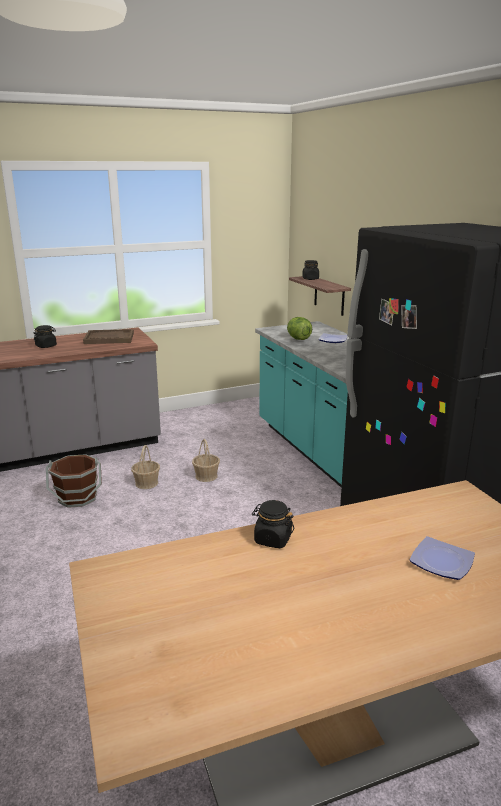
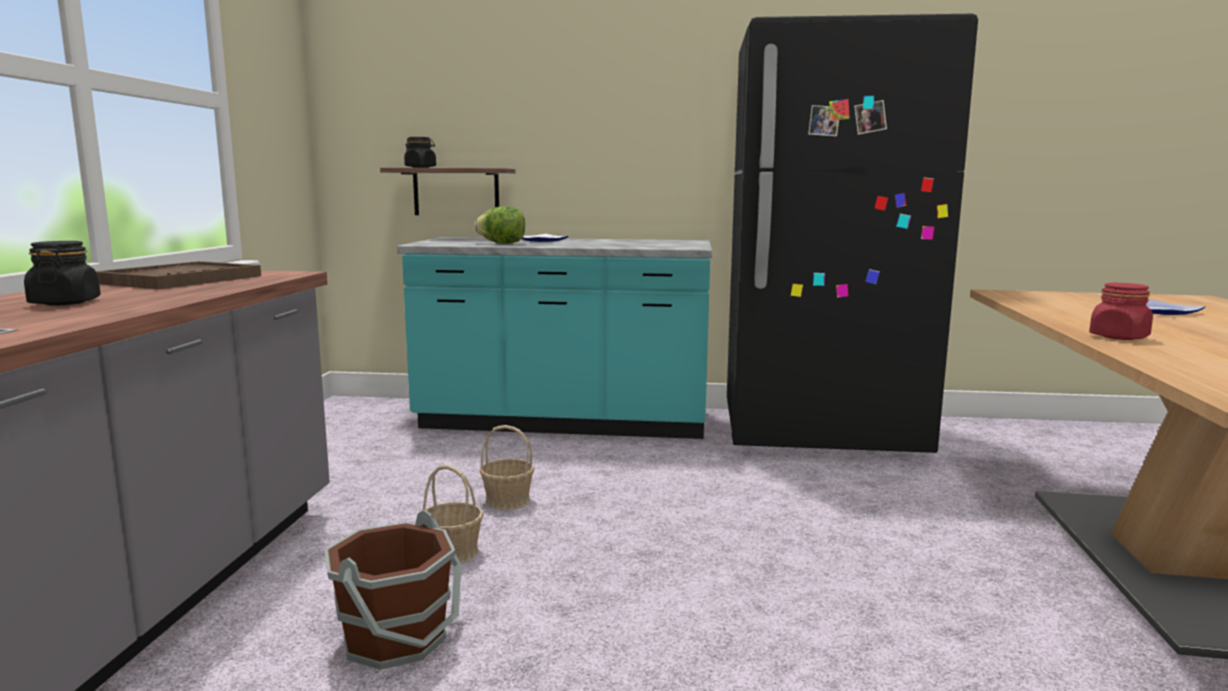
camera: 60 degrees left, 10 degrees down
black jar [252,500,294,548] -> red jar [1089,283,1153,340]

